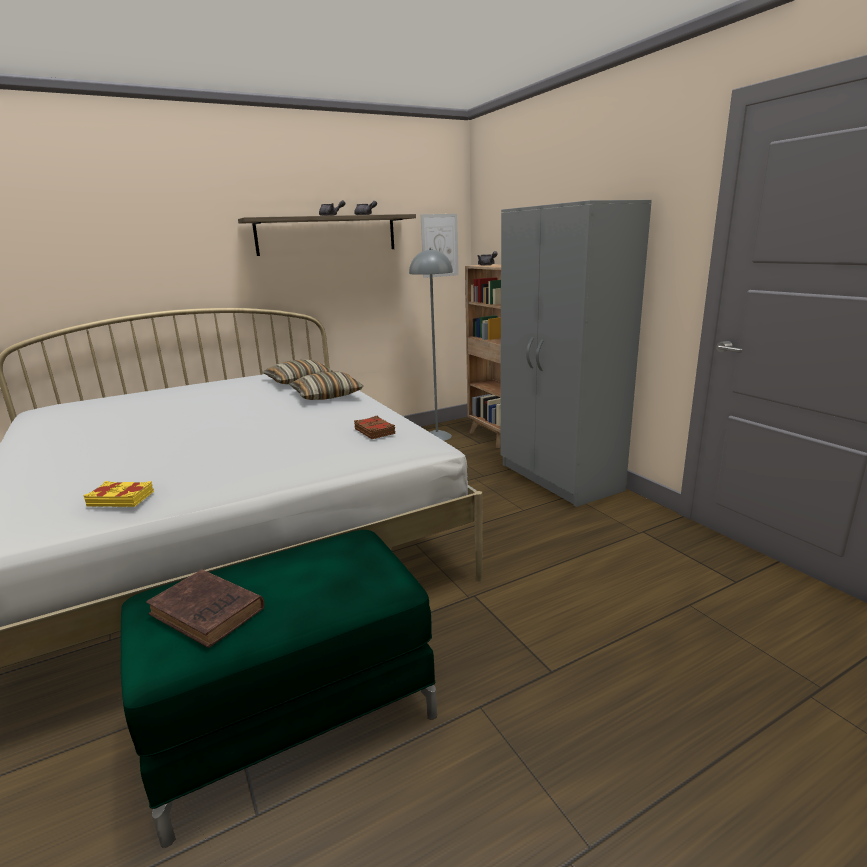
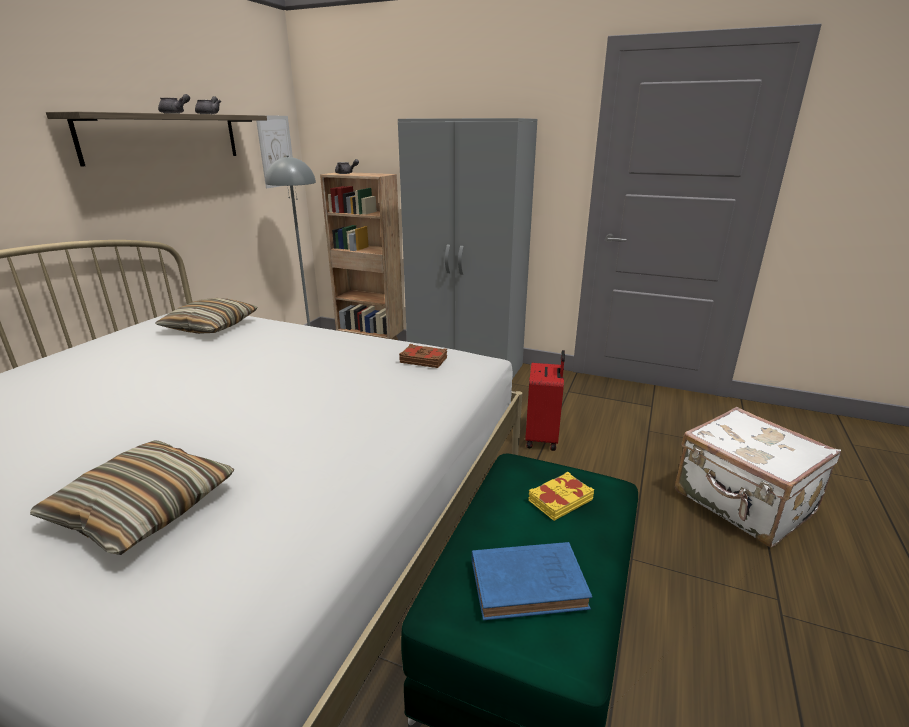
camera: 40 degrees left, 5 degrees up
yellow book [84,481,154,507] -> yellow book moved to [528,472,594,521]
brown book [146,569,265,648] -> blue book [472,542,592,620]
pillow [289,372,363,400] -> pillow moved to [30,440,235,555]
none -> red suitcase [525,350,565,451]
none -> white suitcase [675,407,841,547]

